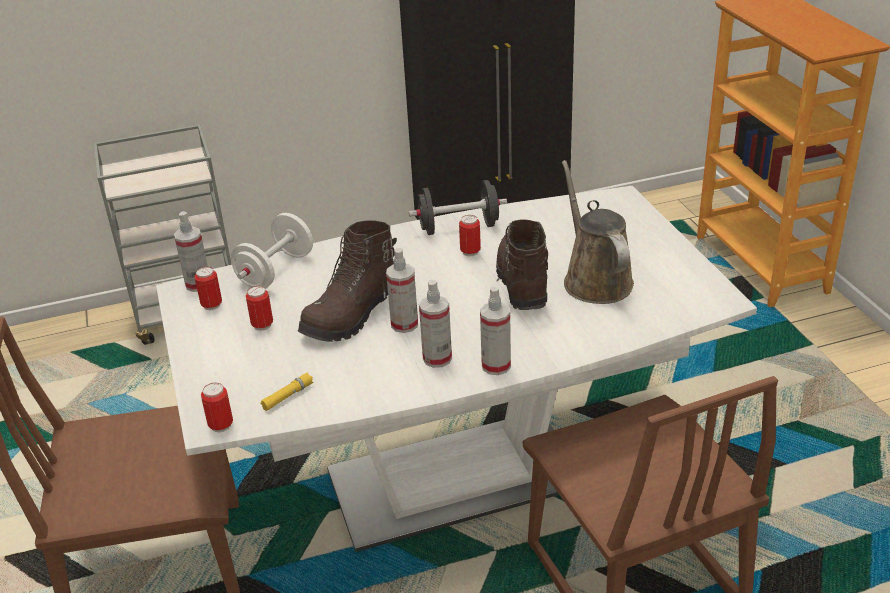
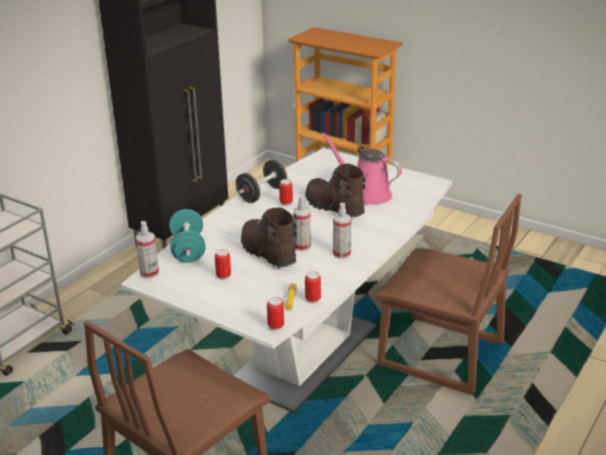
camera: 40 degrees left, 5 degrees down
can [194,267,222,310] -> can moved to [305,271,321,303]
white dumbbell [231,213,313,288] -> turquoise dumbbell [169,209,206,263]
brown boot [298,220,397,342] -> brown boot turned 150 degrees clockwise [241,208,297,268]
spray bottle [480,287,511,375] -> none
brown watering can [562,160,634,304] -> pink watering can [321,133,402,205]

